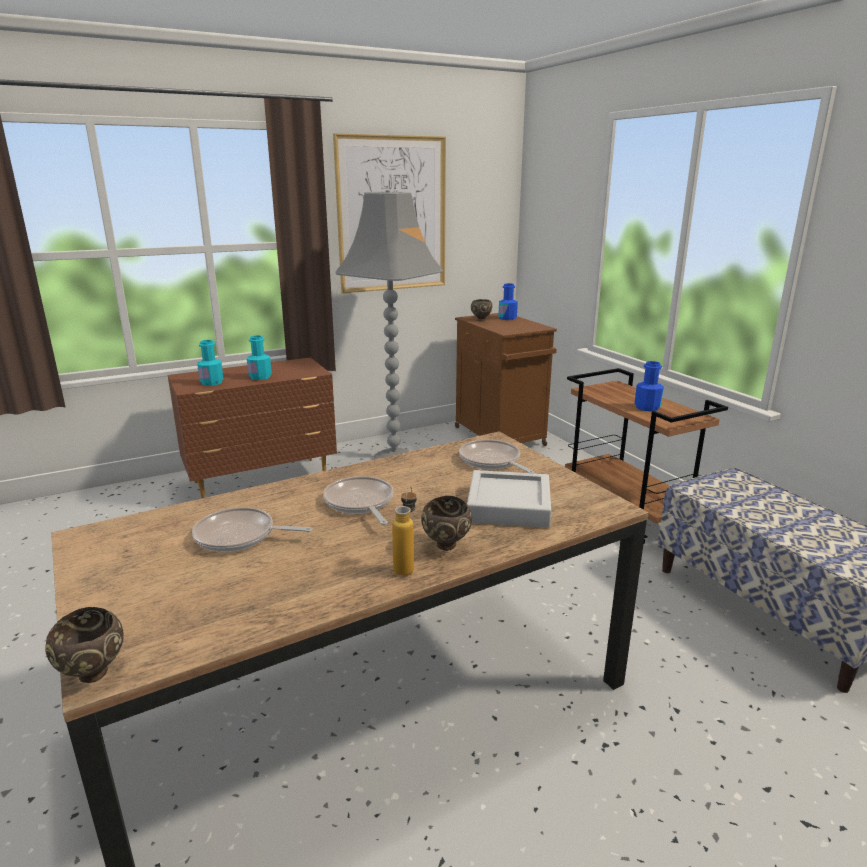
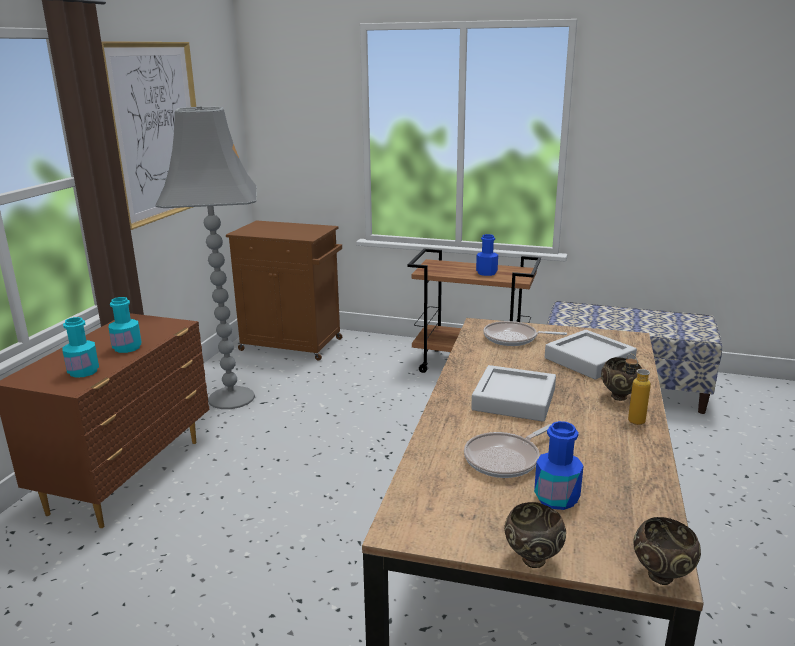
camera: 45 degrees left, 0 degrees up
frying pan [323,476,393,525] -> grey tray [471,365,556,422]
brown bowl [471,299,492,321] -> brown bowl moved to [504,502,566,568]
blue bottle [498,283,518,320] -> blue bottle moved to [534,421,584,510]

